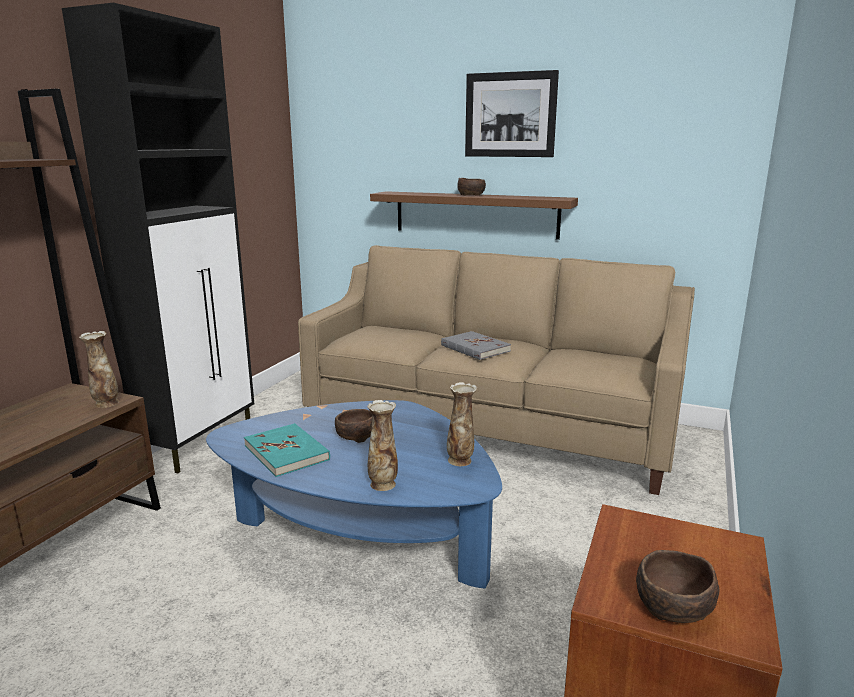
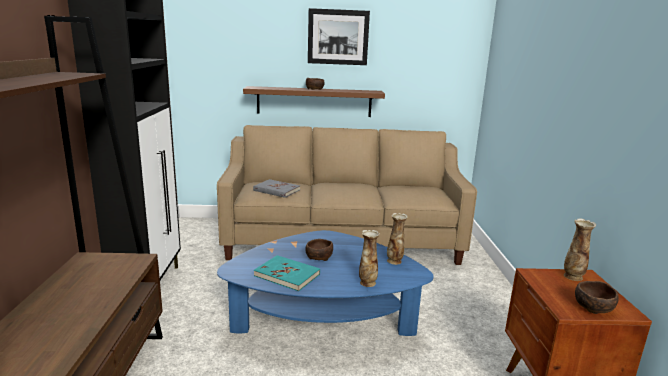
camera: 25 degrees left, 0 degrees up
vase [79,331,119,408] -> vase moved to [564,218,596,281]
grey book [441,331,511,360] -> grey book moved to [253,179,300,198]

